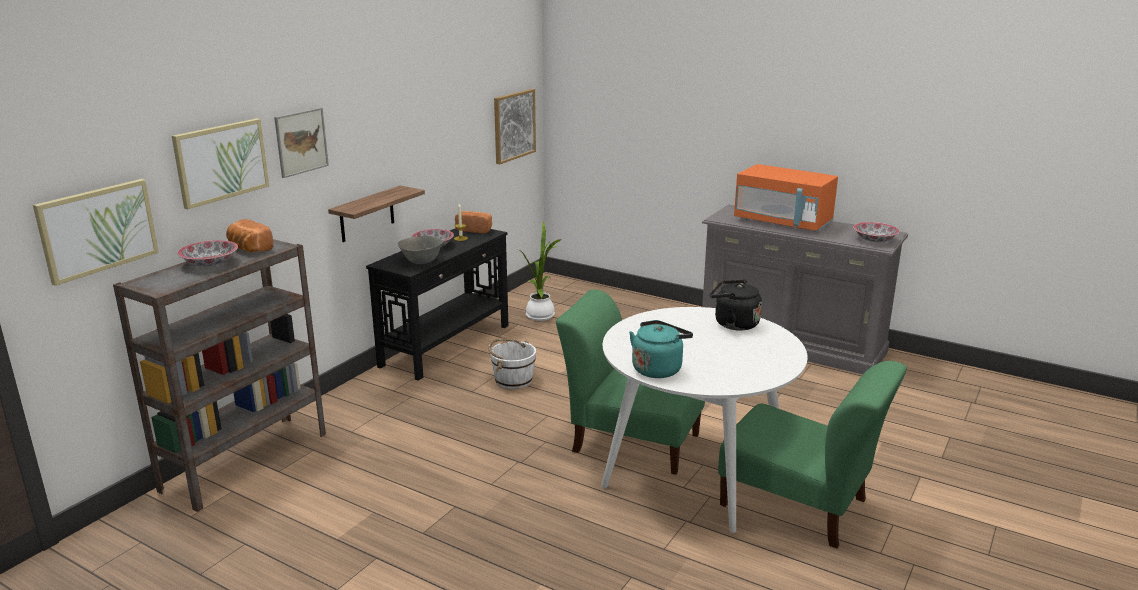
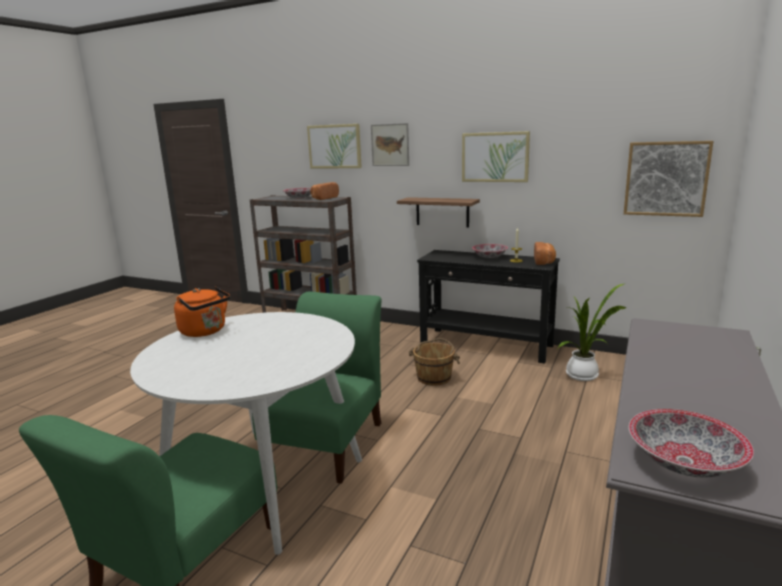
camera: 85 degrees right, 5 degrees down
picture [33,179,159,286] -> picture moved to [462,131,530,182]
grey bowl [398,236,443,264] -> none
white bucket [488,339,536,389] -> brown bucket [409,338,460,386]
turquoise kettle [629,320,693,378] -> orange kettle [174,286,230,337]
black kettle [710,280,762,330] -> none
orange microwave [734,164,838,232] -> none

